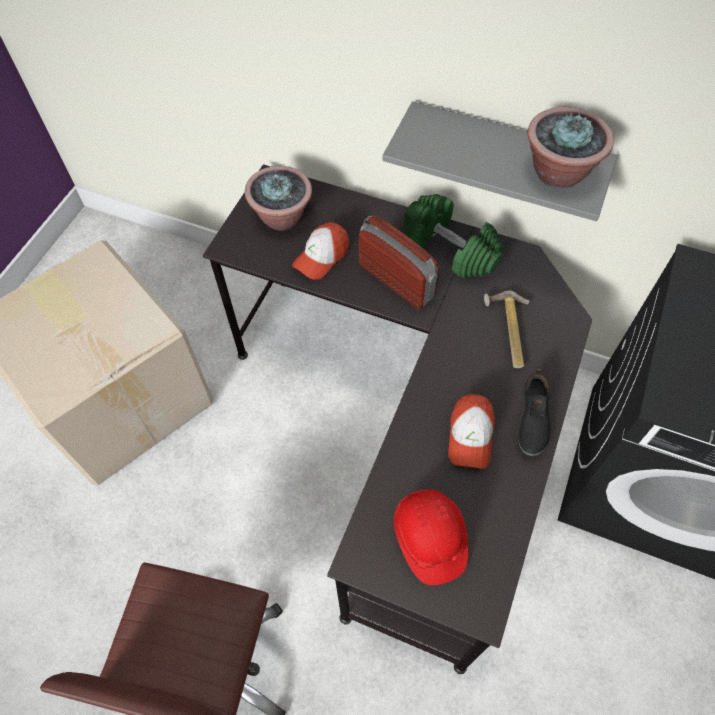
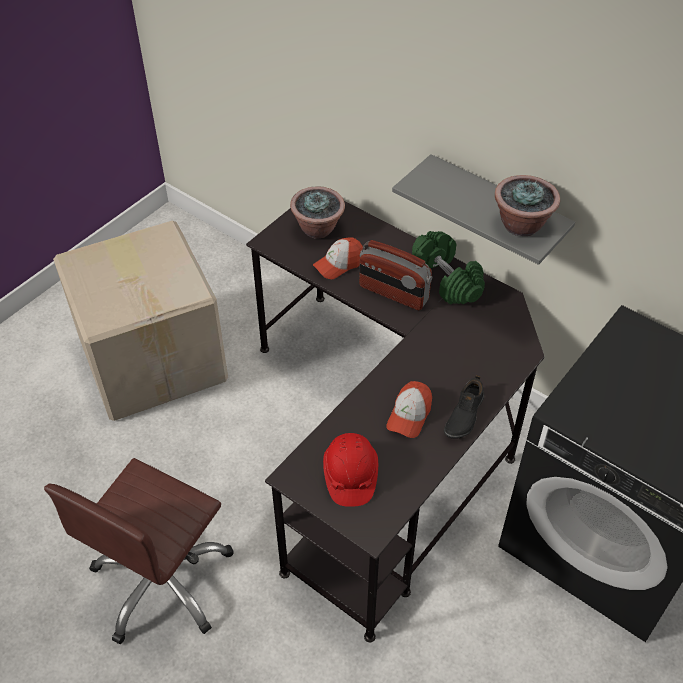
camera: 15 degrees right, 10 degrees down
radio [359,215,440,309] -> radio turned 150 degrees clockwise [359,240,432,310]
hammer [484,291,529,368] -> none

